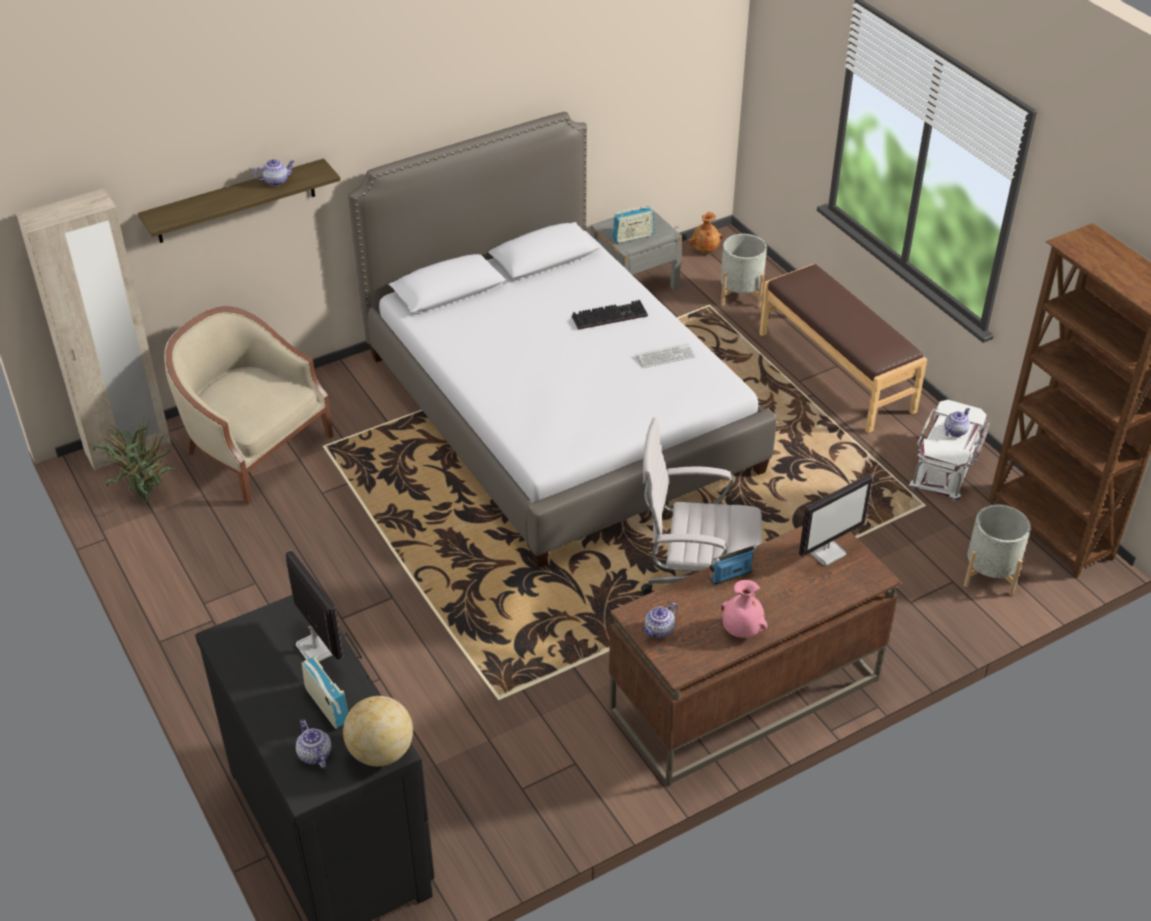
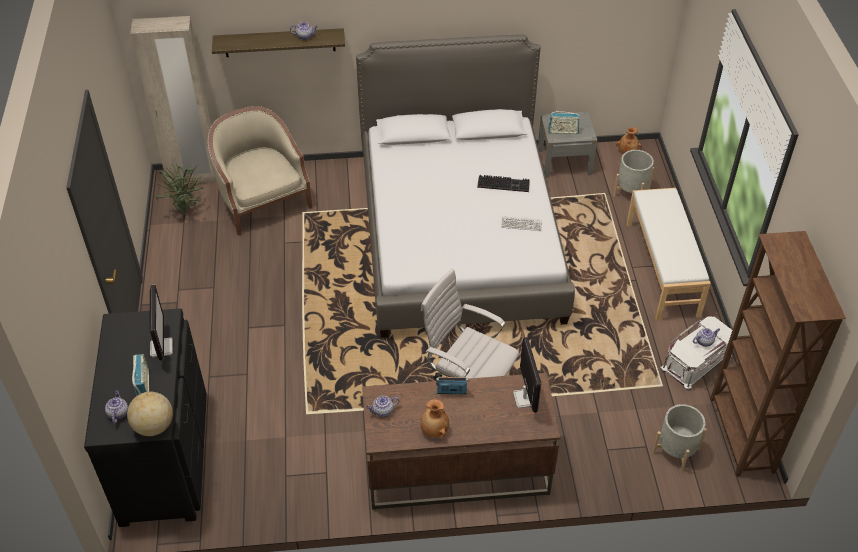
camera: 25 degrees right, 5 degrees up
pink vase [721,580,767,638] -> brown vase [420,399,449,438]
brown bench [759,264,927,433] -> white bench [626,188,711,321]
monitor [799,474,873,566] -> monitor turned 90 degrees counterclockwise [513,337,541,413]

